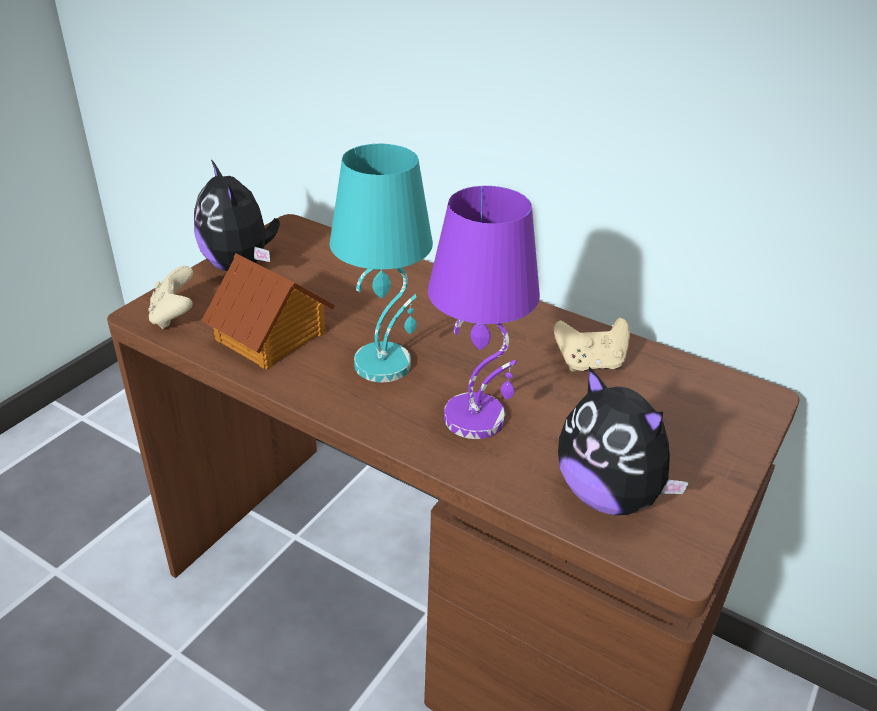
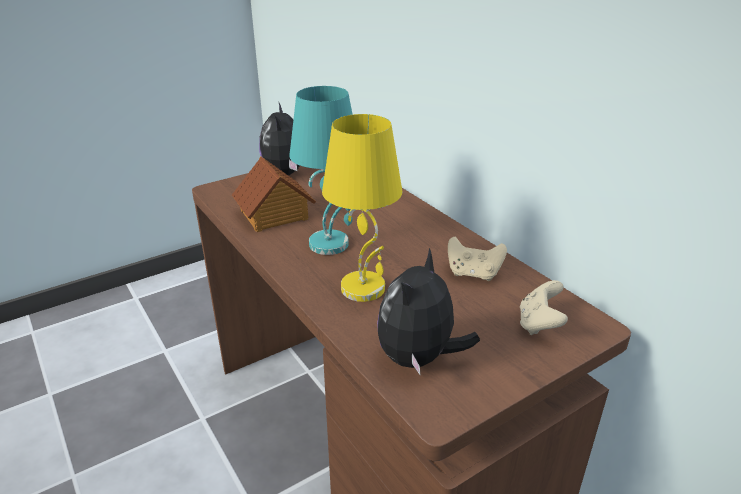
camera: 25 degrees right, 5 degrees down
beige game controller [148,266,193,329] -> beige game controller moved to [520,280,568,335]
purple table lamp [428,186,540,439] -> yellow table lamp [322,114,403,302]
plush toy [558,367,689,515] -> plush toy turned 45 degrees clockwise [377,248,480,376]

